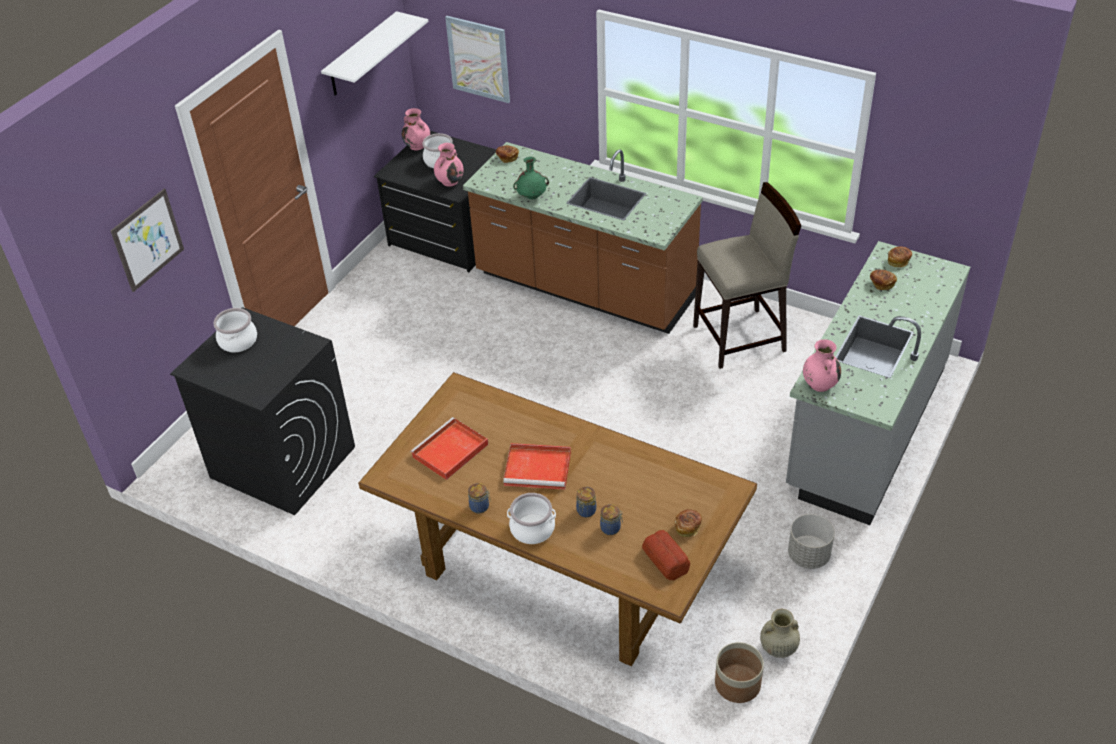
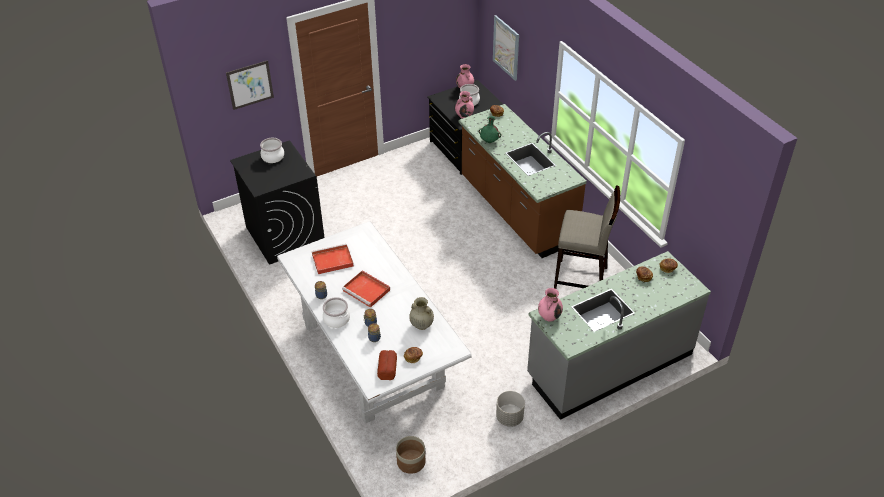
camera: 30 degrees right, 0 degrees up
white shelf [321,11,428,96] -> none
brown dining table [358,372,757,666] -> white dining table [277,221,472,424]
beige vase [760,609,800,658] -> beige vase moved to [409,297,434,330]

